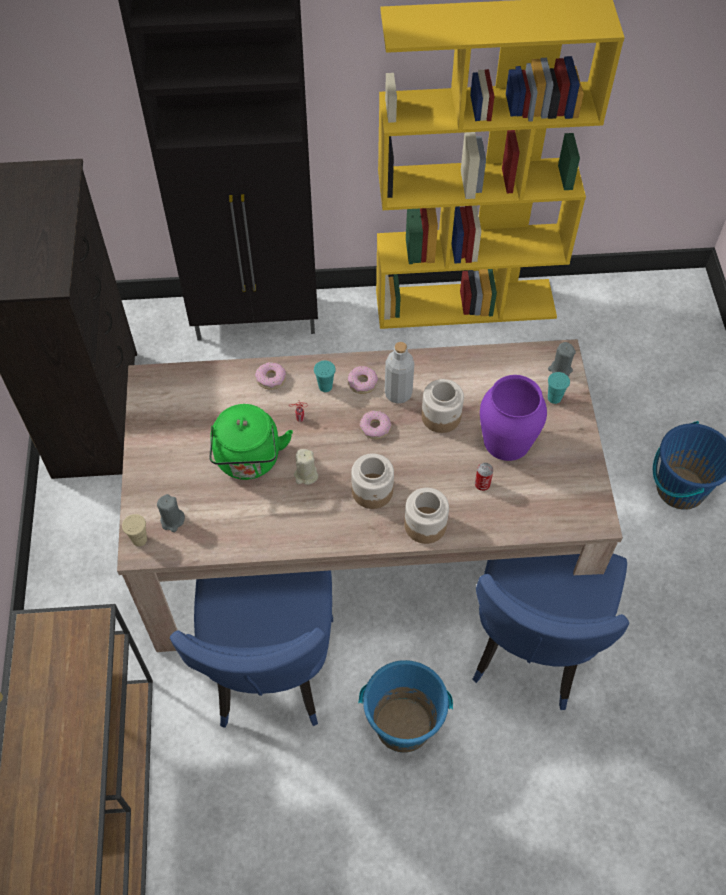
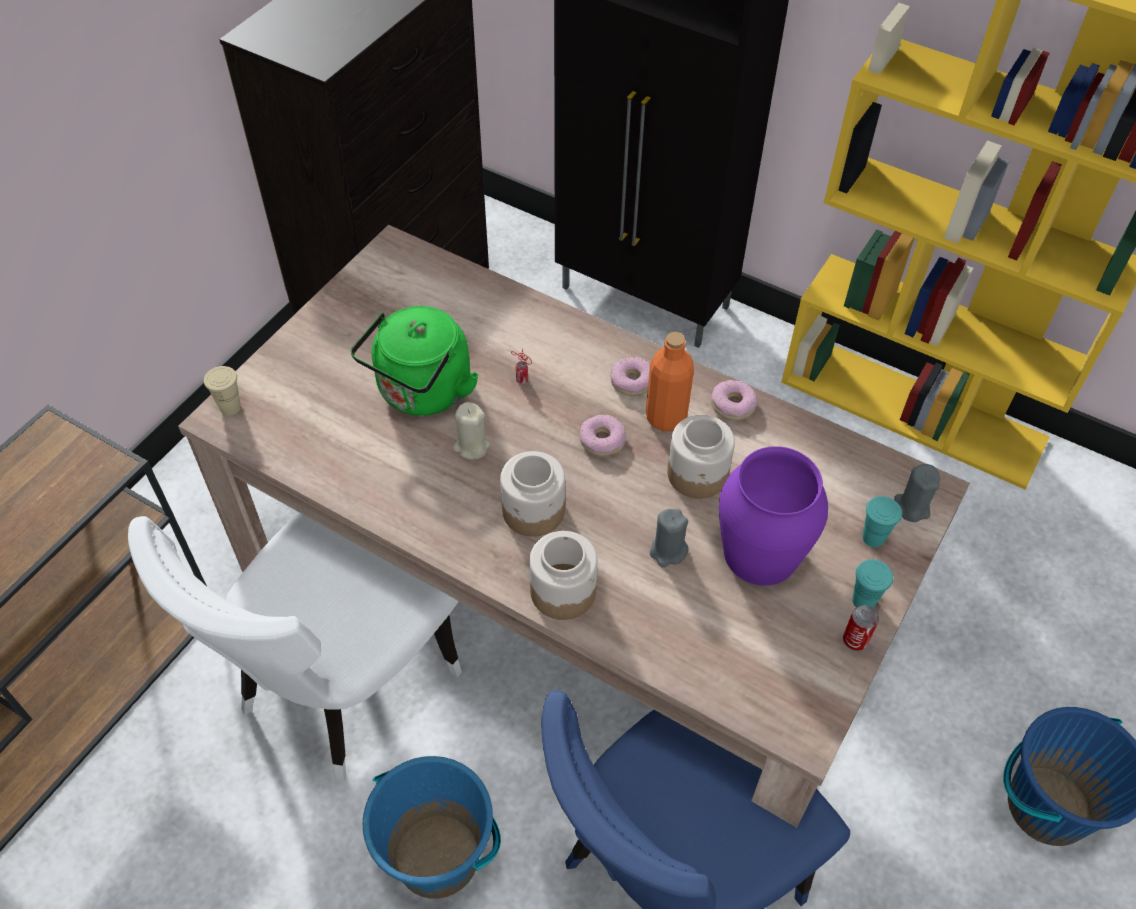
camera: 35 degrees right, 5 degrees down
grey candle [157,494,185,532] -> grey candle moved to [650,509,689,568]
blue chair [170,570,333,728] -> white chair [128,512,462,783]
donut [255,362,286,389] -> donut moved to [711,380,757,420]
turquoise cup [314,360,336,392] -> turquoise cup moved to [852,559,893,608]
grey bottle [385,342,414,404] -> orange bottle [646,332,694,431]
can [475,463,493,491] -> can moved to [843,605,879,651]

